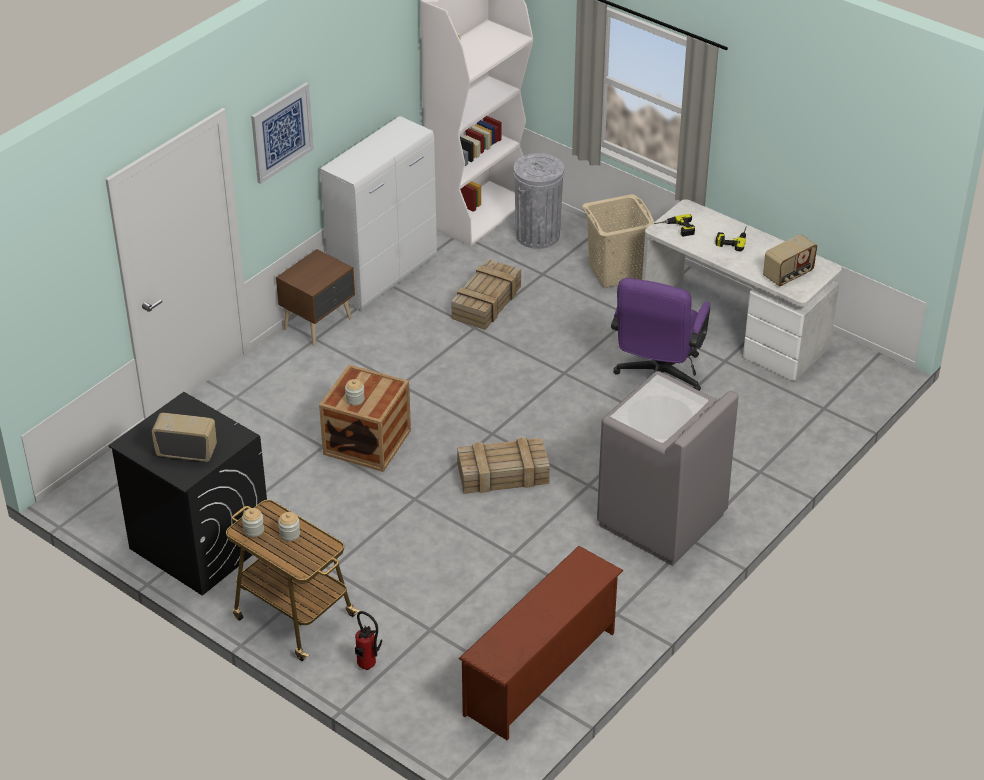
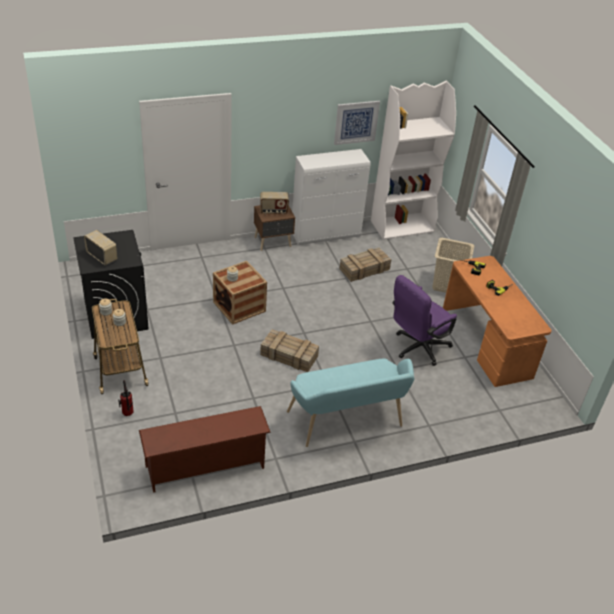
camera: 30 degrees right, 0 degrees up
picture [251,82,314,184] -> picture moved to [334,101,380,145]
grey trash can [514,153,564,249] -> none
grey washing machine [597,371,739,566] -> turquoise bench [287,359,414,447]
white desk [642,199,842,381] -> orange desk [443,256,552,387]
radio [763,234,817,286] -> radio moved to [260,192,289,214]

